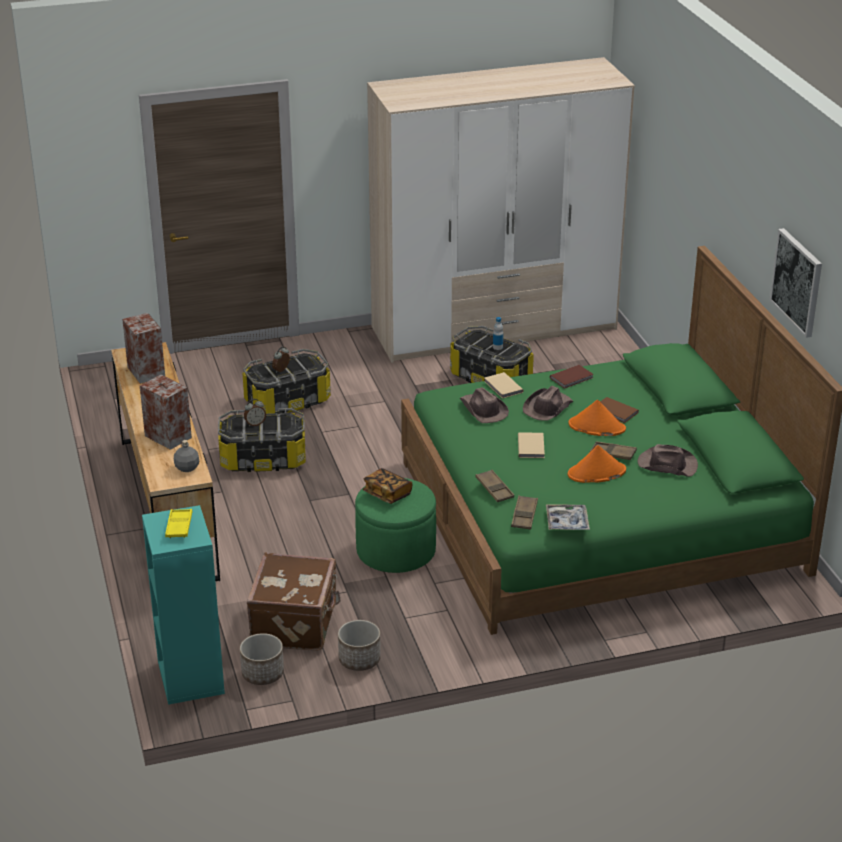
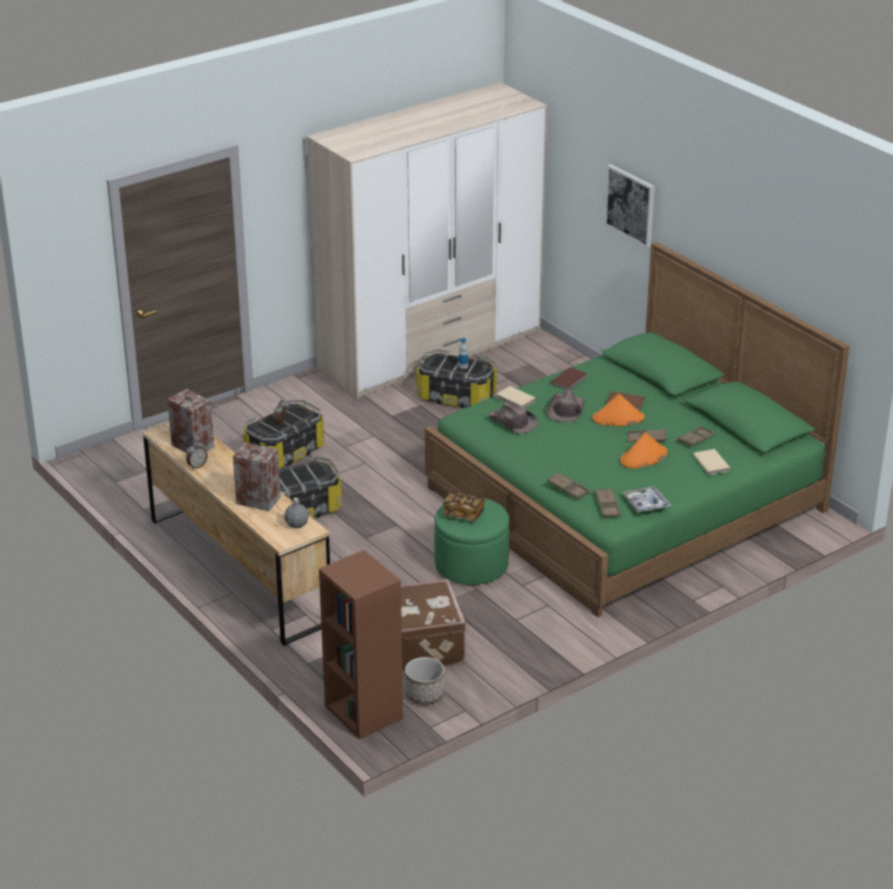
camera: 20 degrees left, 0 degrees up
turquoise bookcase [142,505,225,705] -> brown bookcase [319,550,403,740]
yellow tray [165,509,193,538] -> none
alarm clock [244,399,266,426] -> alarm clock moved to [186,440,207,469]
planter [338,620,381,671] -> none
beige book [518,432,545,458] -> beige book moved to [693,449,730,475]
brown hat [637,444,698,477] -> brown tray [678,427,715,447]
picture [769,228,822,338] -> picture moved to [605,164,655,248]

